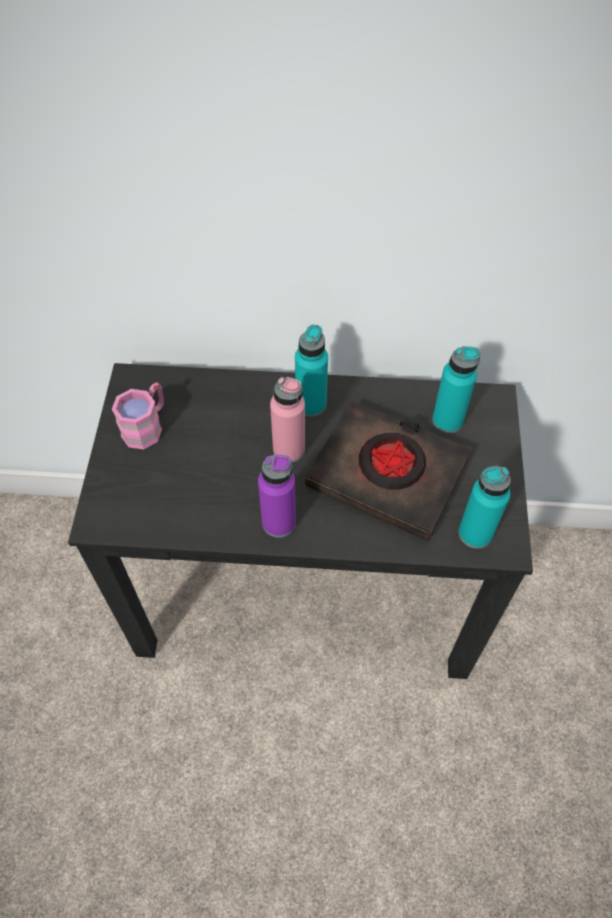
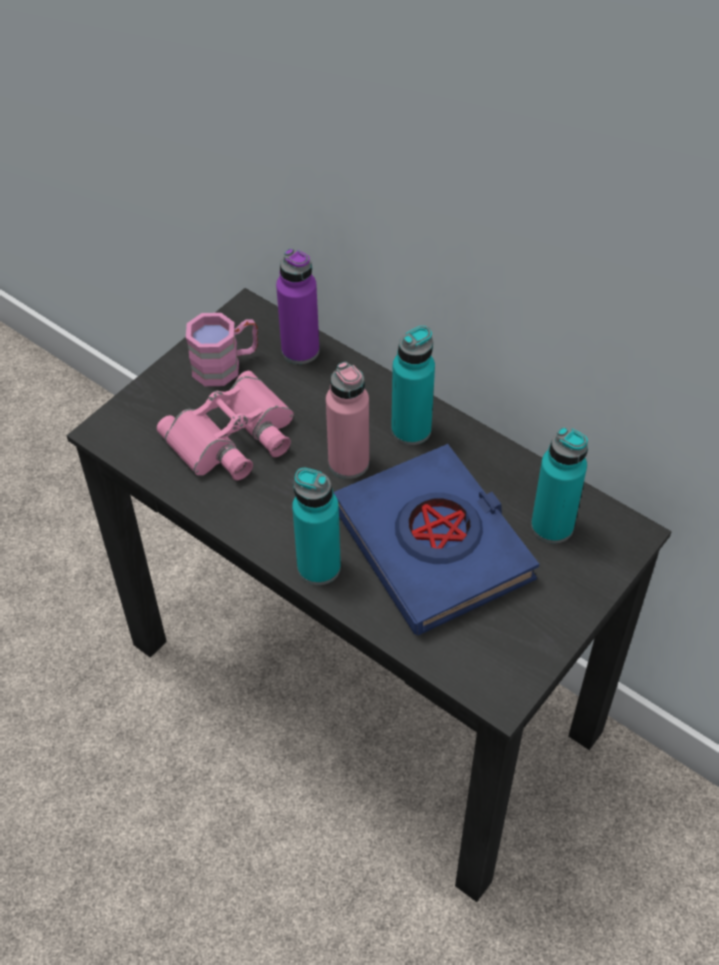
camera: 35 degrees right, 5 degrees down
purple bottle [258,454,296,538] -> purple bottle moved to [276,248,320,364]
black book [305,401,471,541] -> blue book [333,444,539,636]
turquoise bottle [458,466,511,549] -> turquoise bottle moved to [292,468,341,585]
none -> pink binoculars [157,371,294,480]

